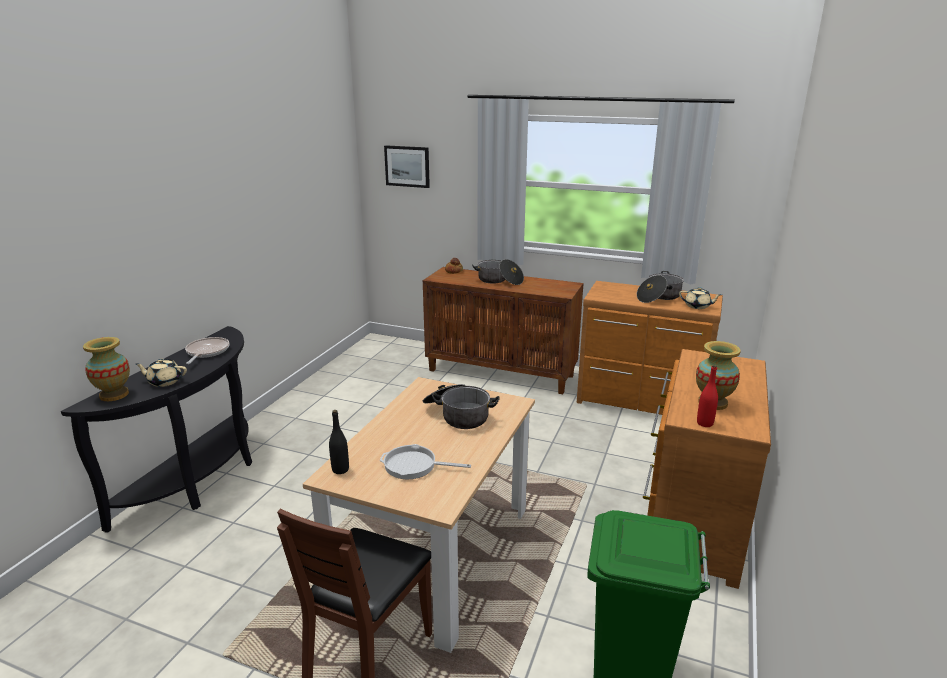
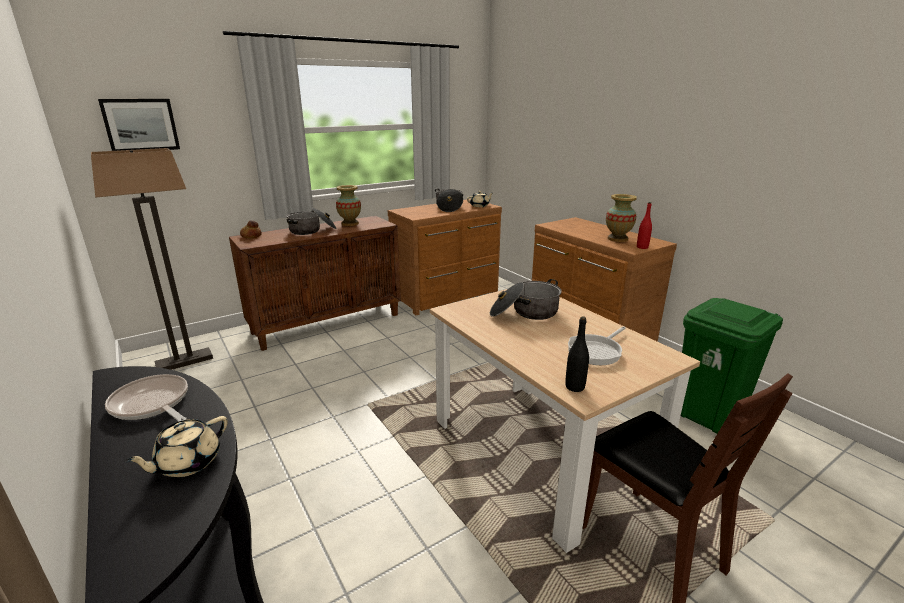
camera: 55 degrees left, 0 degrees up
vase [83,337,130,401] -> vase moved to [336,185,361,226]
none -> floor lamp [91,148,213,370]

